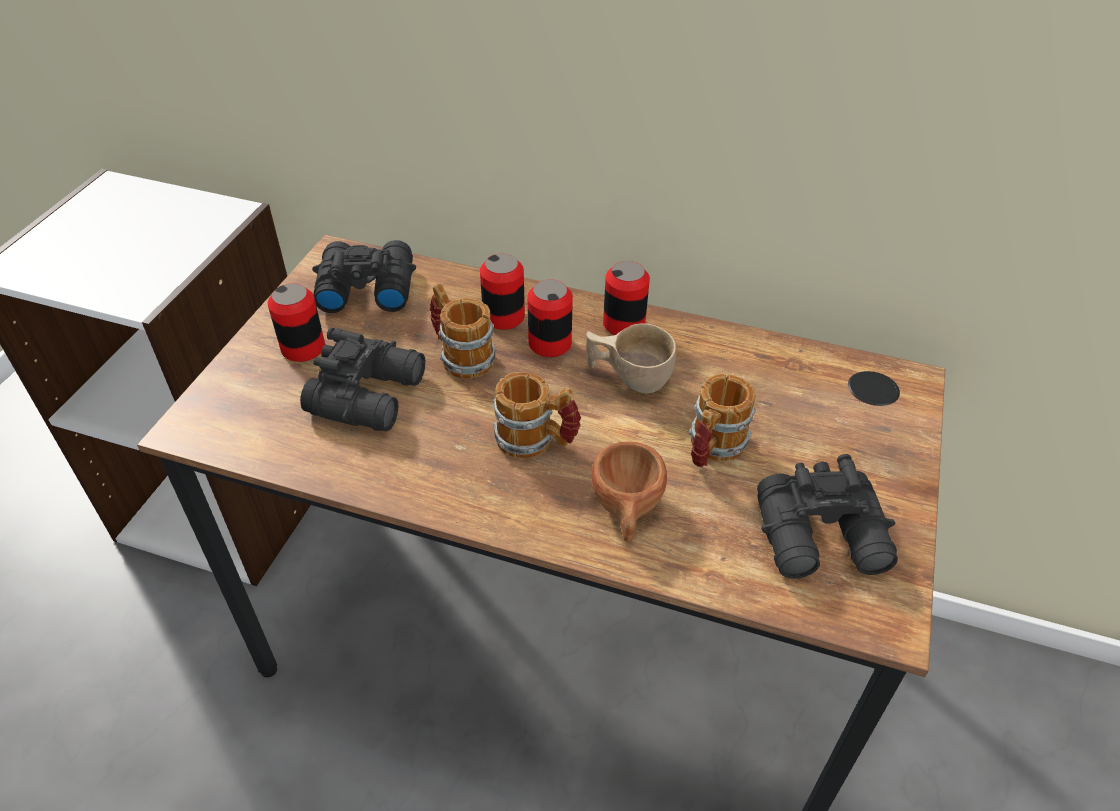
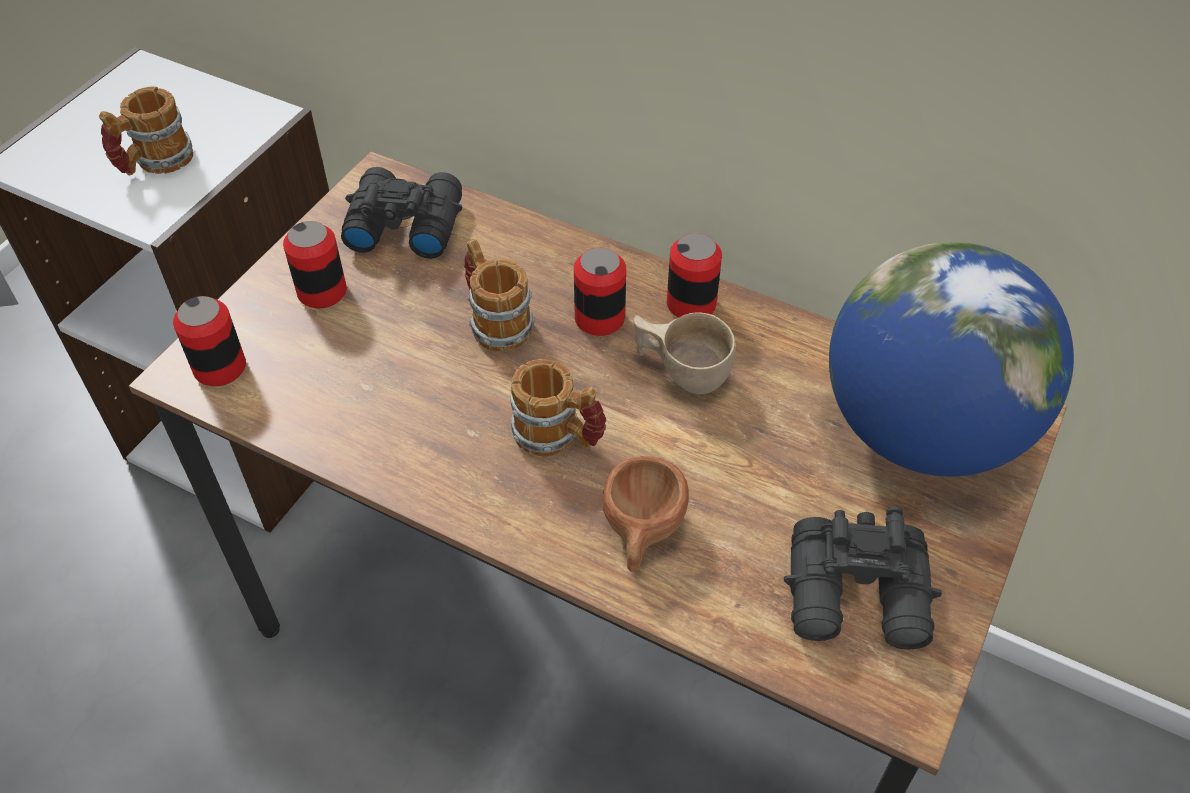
camera: 10 degrees right, 5 degrees up
black binoculars [300,328,425,431] -> none
can [480,254,525,330] -> can moved to [173,296,246,386]
mug [689,373,756,467] -> mug moved to [99,86,193,176]
none -> globe [829,242,1074,476]

